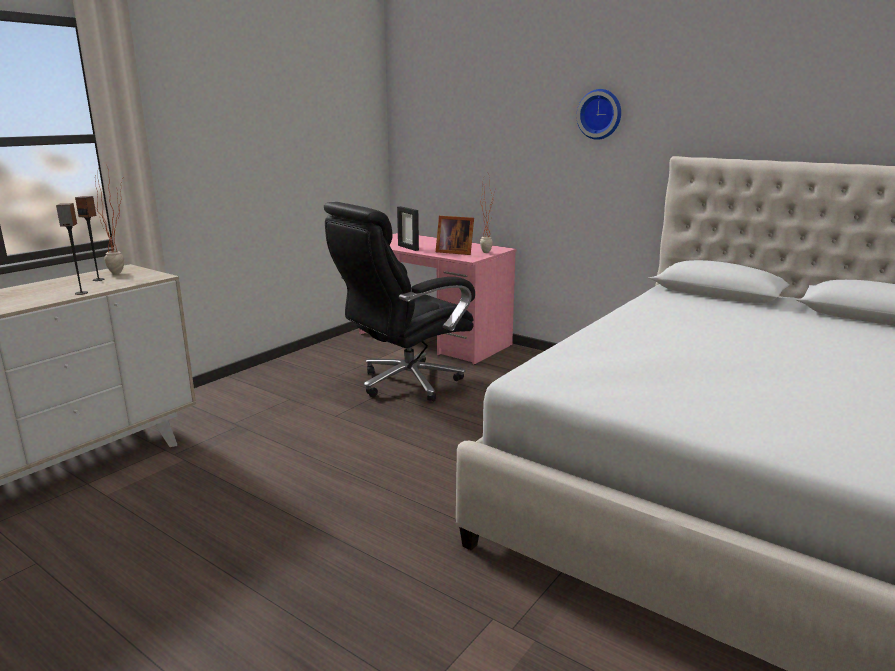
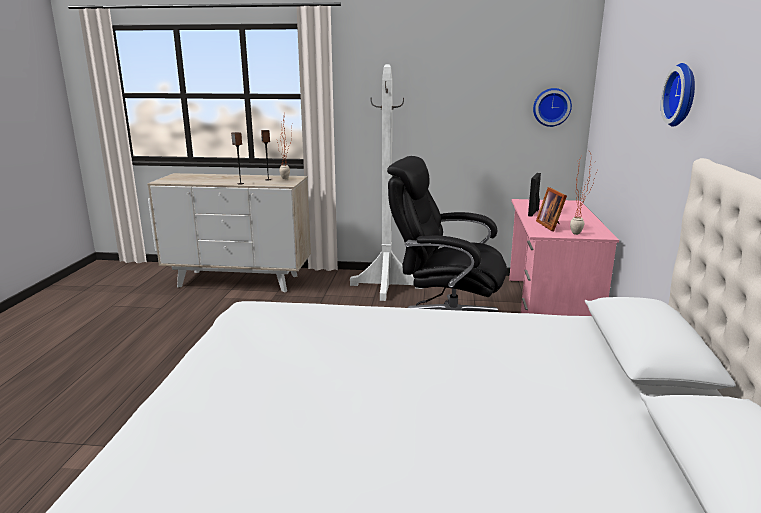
camera: 60 degrees right, 0 degrees up
none -> white clothes rack [350,64,423,301]
none -> wall clock [533,88,572,127]

